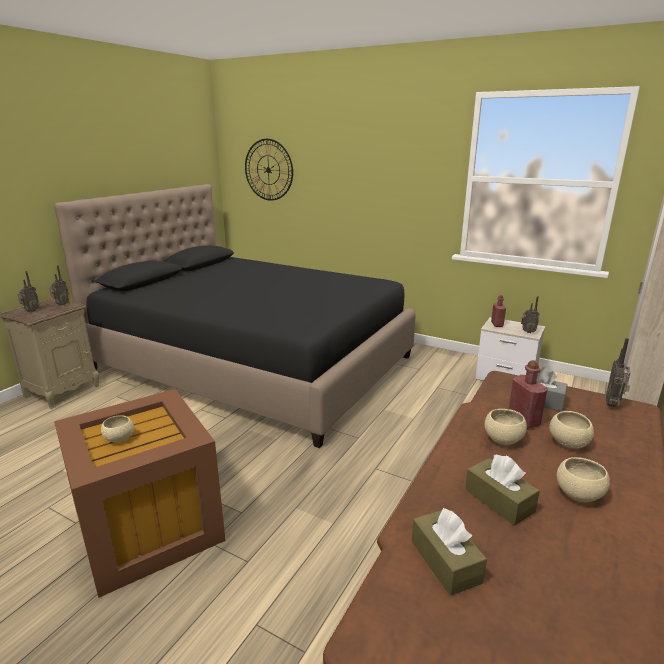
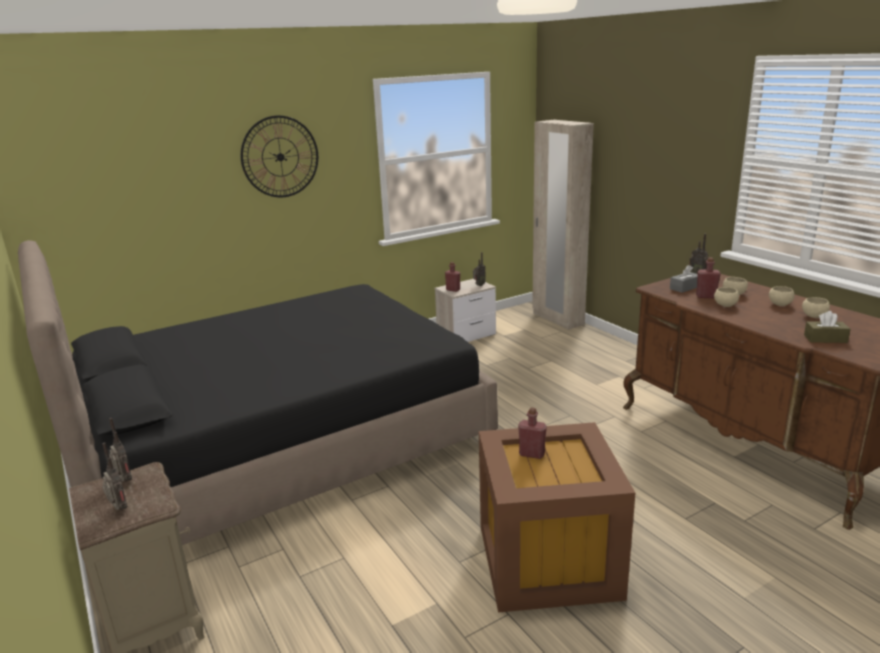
camera: 60 degrees left, 0 degrees up
beige bowl [101,415,134,442] -> beige bowl moved to [802,297,830,318]
wall clock [245,139,293,201] -> wall clock moved to [241,115,318,197]
brown tissue box [465,455,540,526] -> none
none -> red bottle [518,407,547,459]

